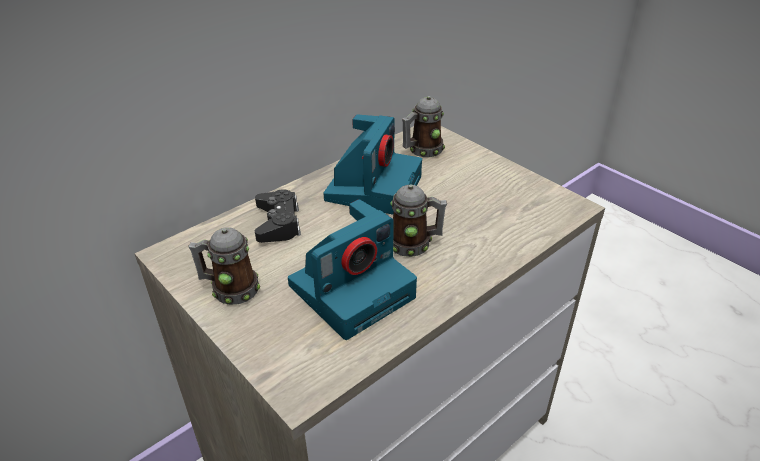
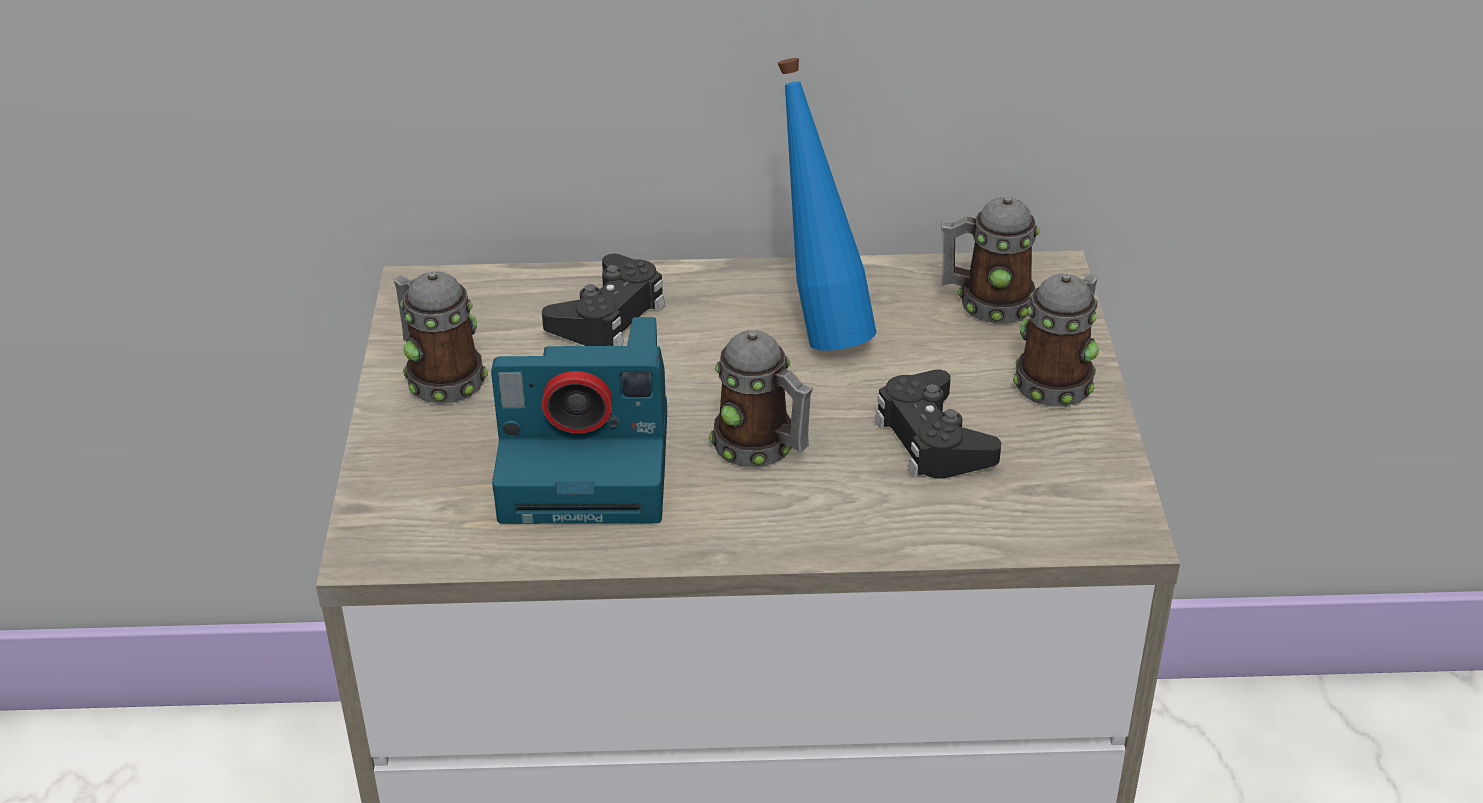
camera: 40 degrees right, 0 degrees up
camera [323,114,422,215] -> blue bottle [778,58,876,351]
none -> black game controller [875,369,1001,479]
none -> mug [1013,273,1099,407]

